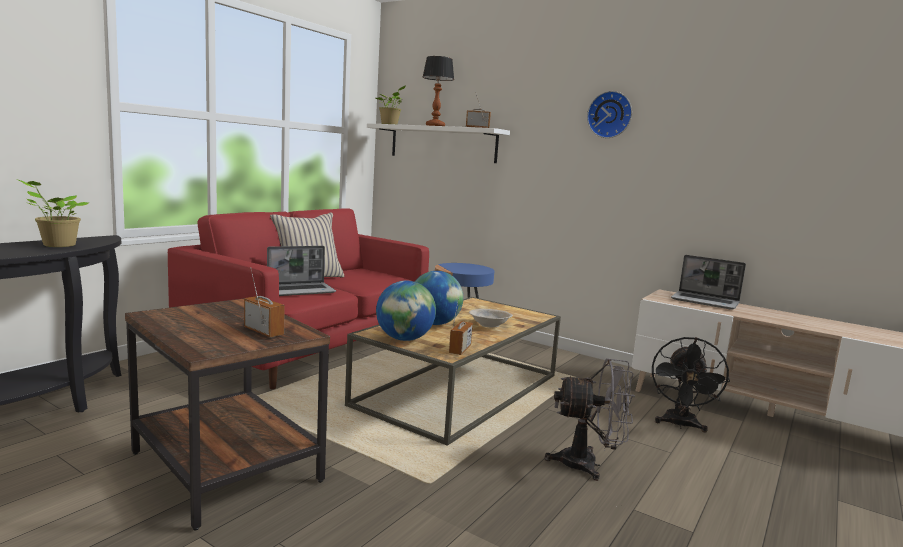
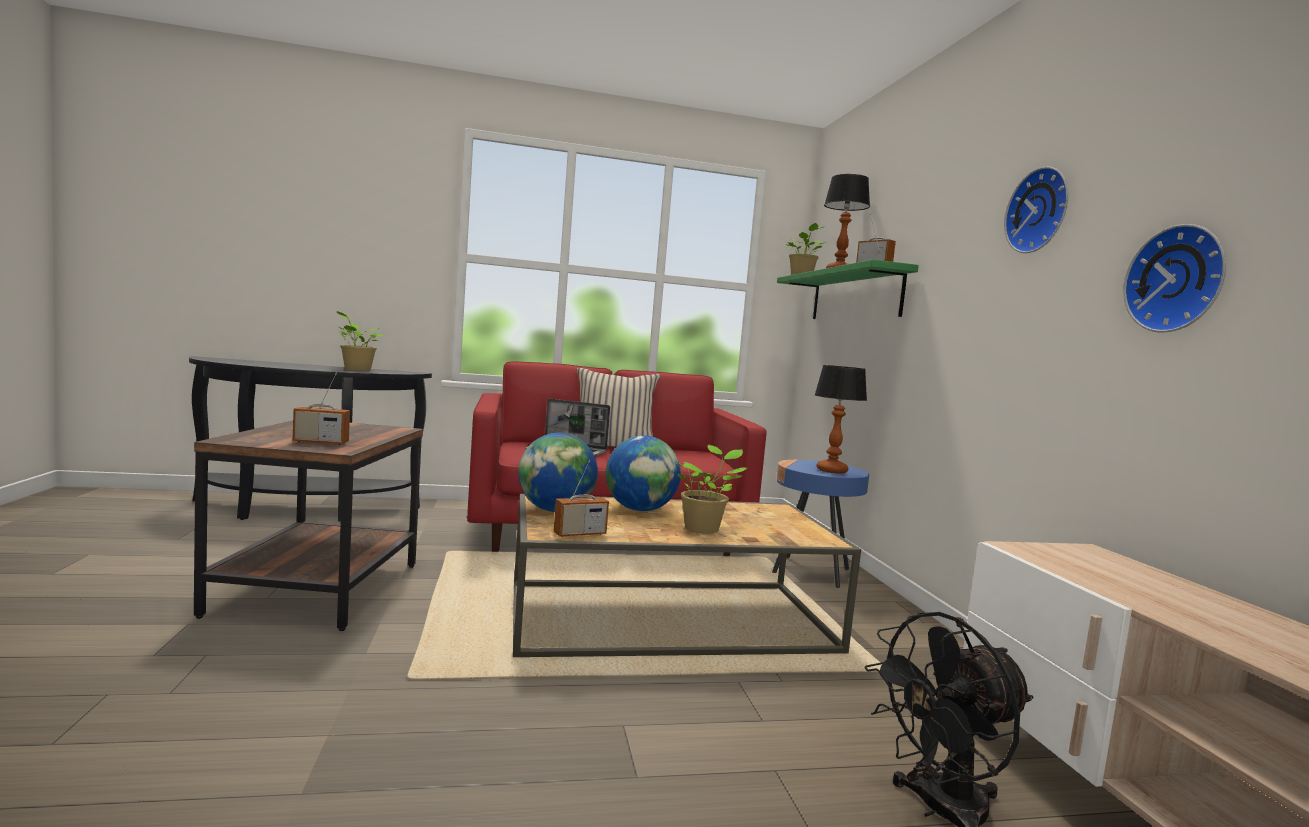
camera: 45 degrees right, 5 degrees down
radio [244,267,285,337] -> radio turned 90 degrees clockwise [293,373,350,445]
white shelf [367,123,510,163] -> green shelf [777,259,919,319]
beige bowl [469,309,513,327] -> potted plant [677,445,747,534]
grey fan [544,358,635,481] -> none
laptop [671,255,746,310] -> none
none -> table lamp [815,365,867,473]
none -> wall clock [1123,224,1226,333]

